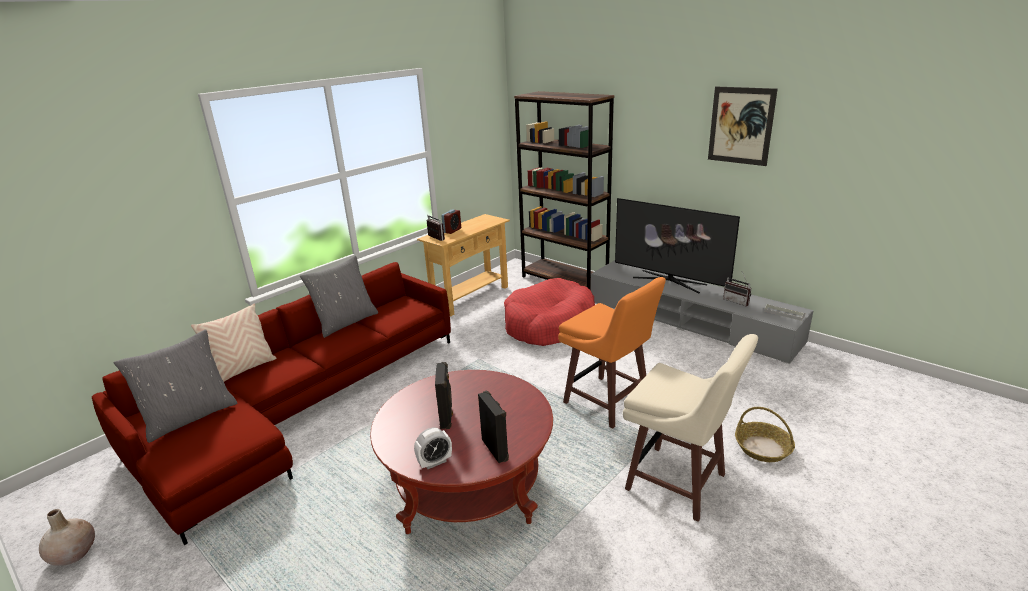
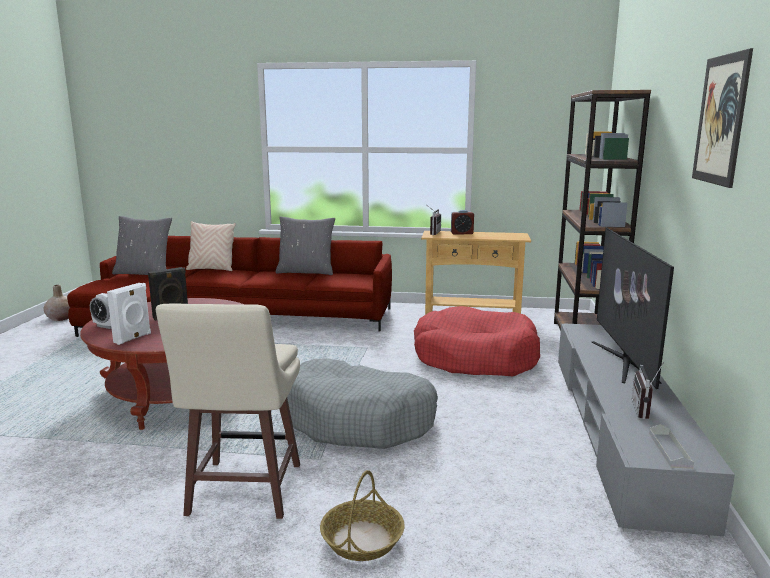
camera: 55 degrees right, 10 degrees down
black speaker [478,390,509,463] -> white speaker [107,283,151,345]
orange stool [558,277,666,428] -> grey dog bed [287,359,438,449]

